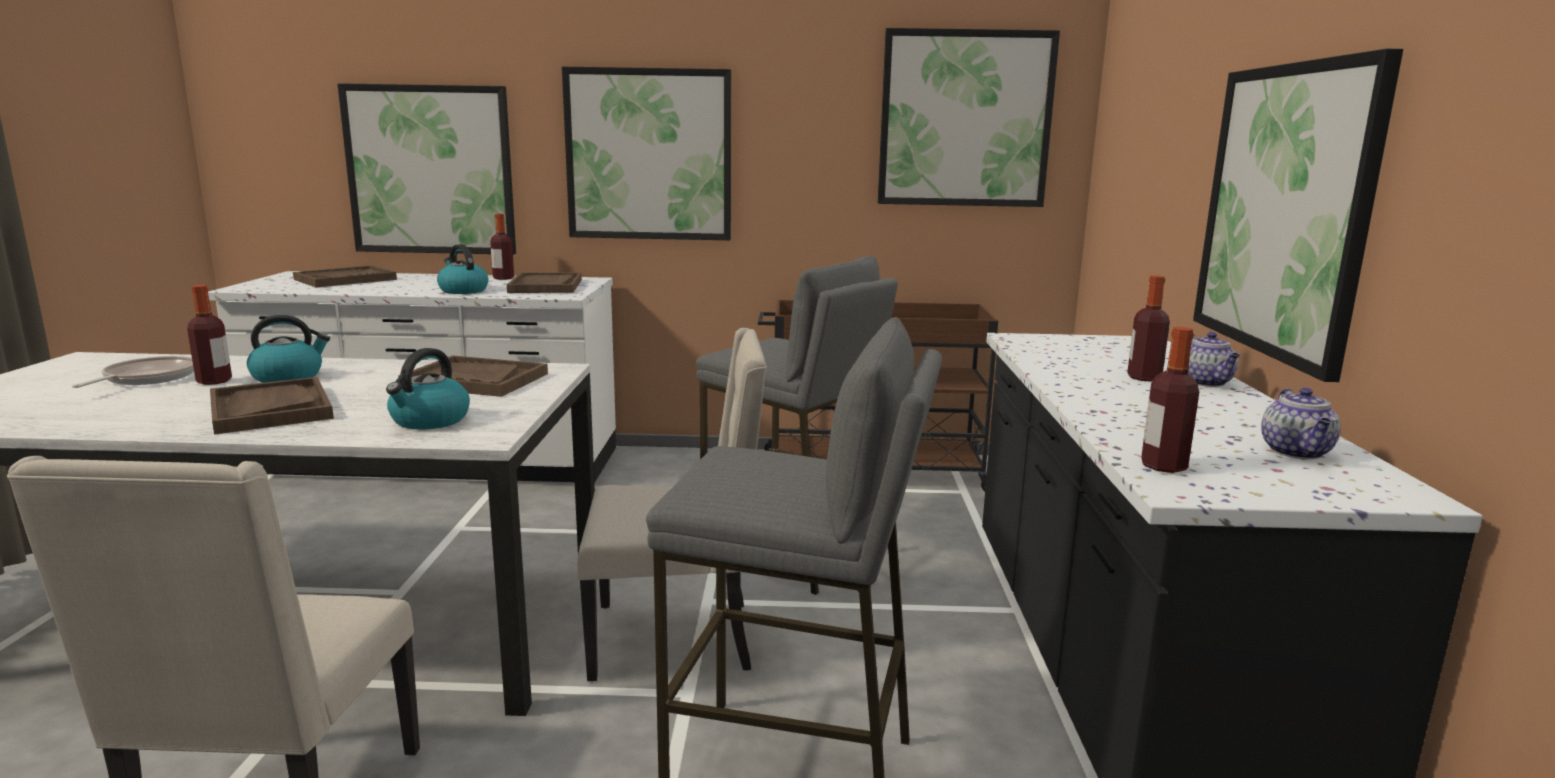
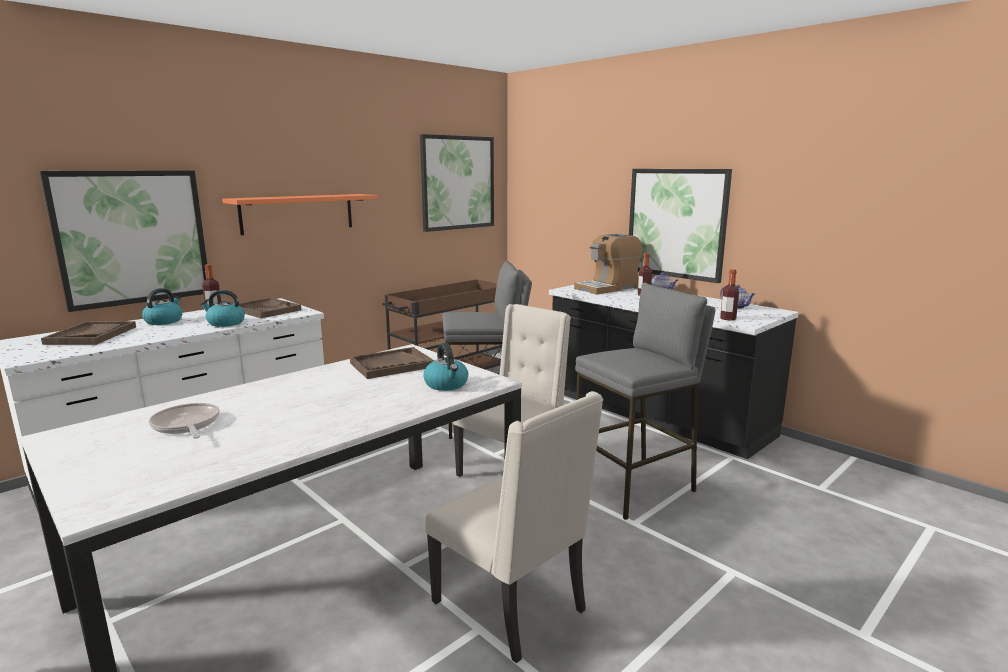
camera: 45 degrees left, 0 degrees up
bottle [187,285,232,385] -> none
brown tray [210,377,334,435] -> none
kettle [247,315,330,383] -> kettle moved to [142,288,183,325]
picture [562,67,731,240] -> orange shelf [222,194,378,235]
none -> coffee machine [574,234,643,295]

